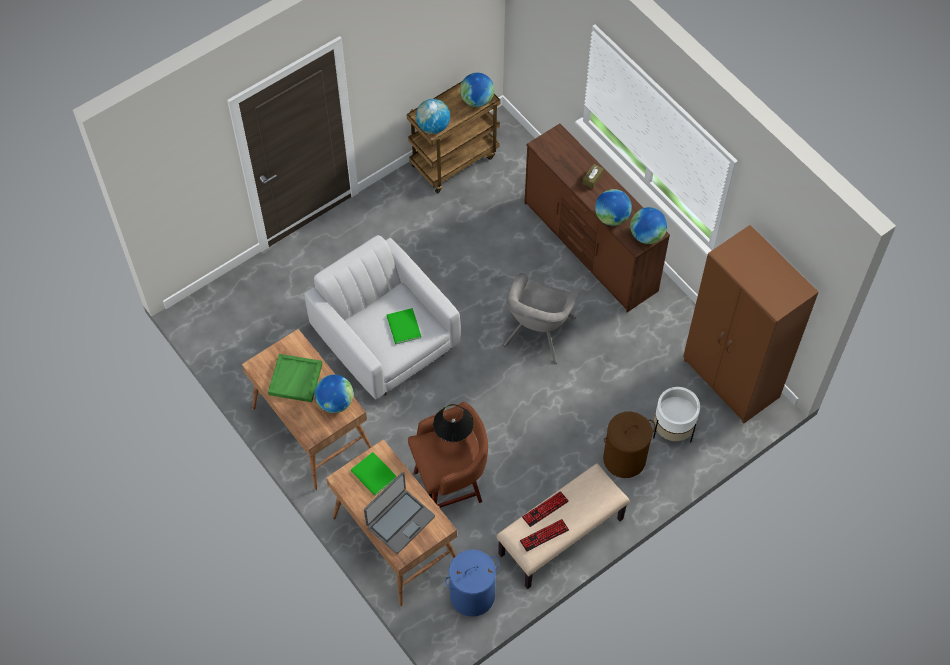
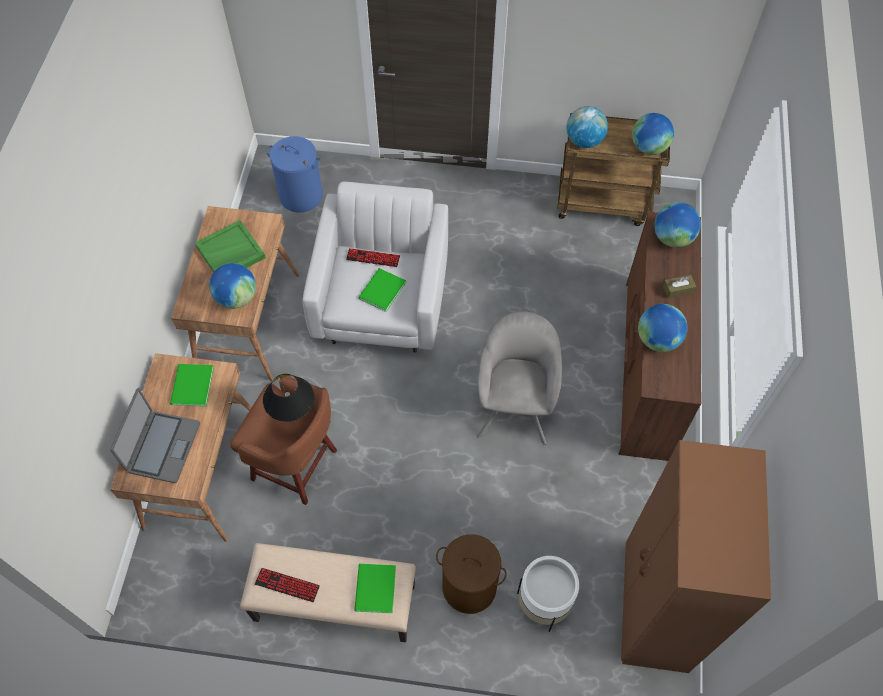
camera: 45 degrees right, 0 degrees up
laptop [364,472,435,554] -> laptop turned 75 degrees counterclockwise [110,388,200,483]
blue laundry basket [445,549,499,617] -> blue laundry basket moved to [267,136,323,213]
grey armchair [503,273,578,364] -> grey armchair turned 120 degrees clockwise [477,311,562,445]
keyboard [522,491,569,527] -> keyboard moved to [346,248,400,267]
globe [630,207,667,244] -> globe moved to [654,202,701,248]
none -> green book [354,564,396,613]

